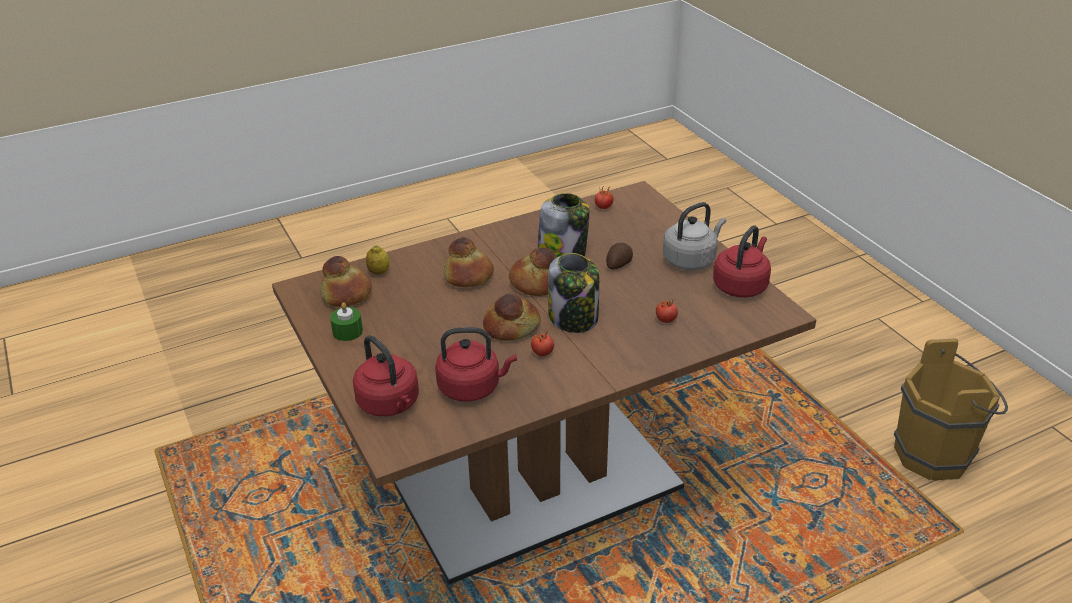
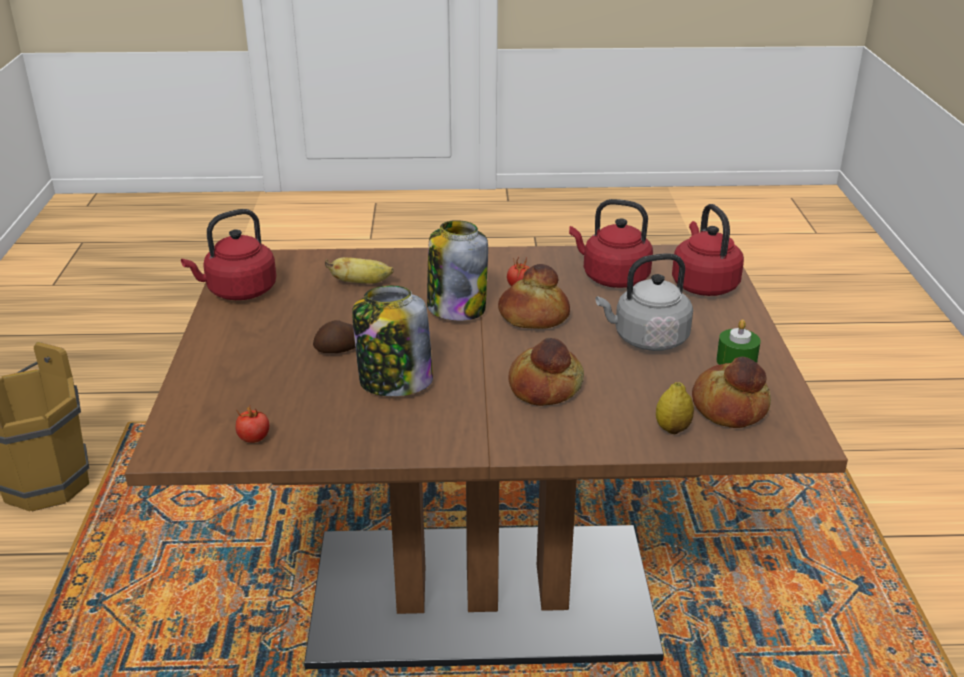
camera: 155 degrees left, 5 degrees down
bread [509,248,556,296] -> none
tomato [656,300,678,323] -> banana [325,257,394,284]
grey kettle [663,202,726,270] -> grey kettle moved to [596,254,693,351]

